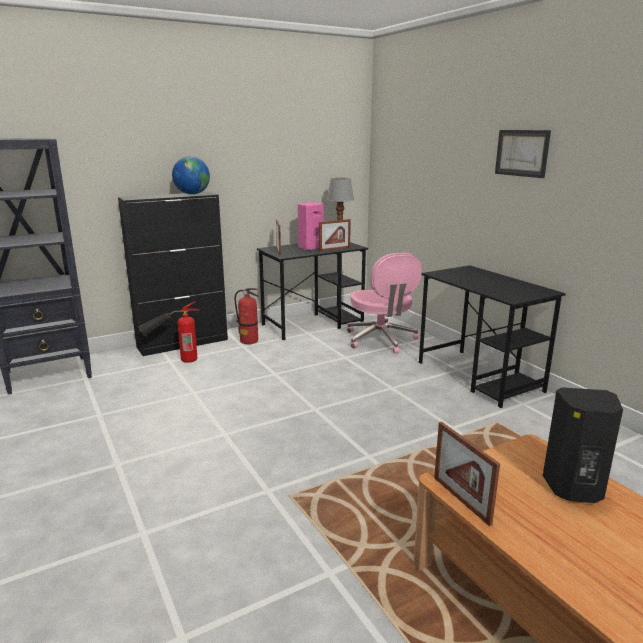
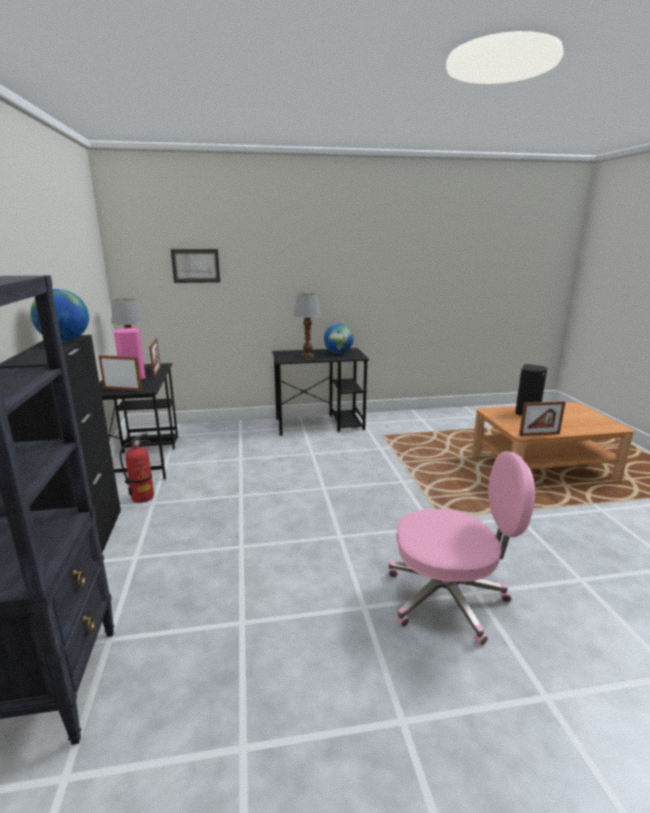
camera: 70 degrees left, 0 degrees up
fire extinguisher [139,301,200,363] -> none
pink office chair [347,253,422,354] -> pink office chair moved to [389,451,535,645]
picture [495,130,551,178] -> picture moved to [171,249,220,283]
none -> table lamp [294,293,321,358]
none -> globe [324,324,354,354]

